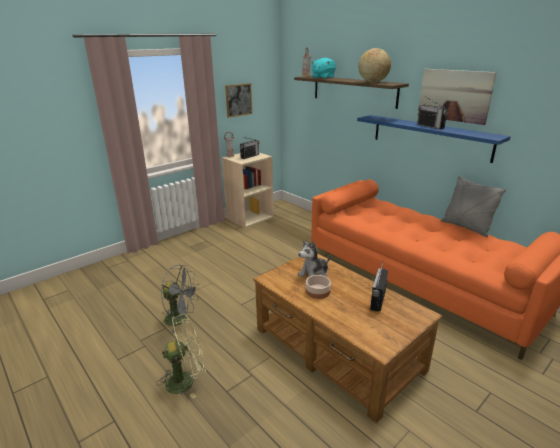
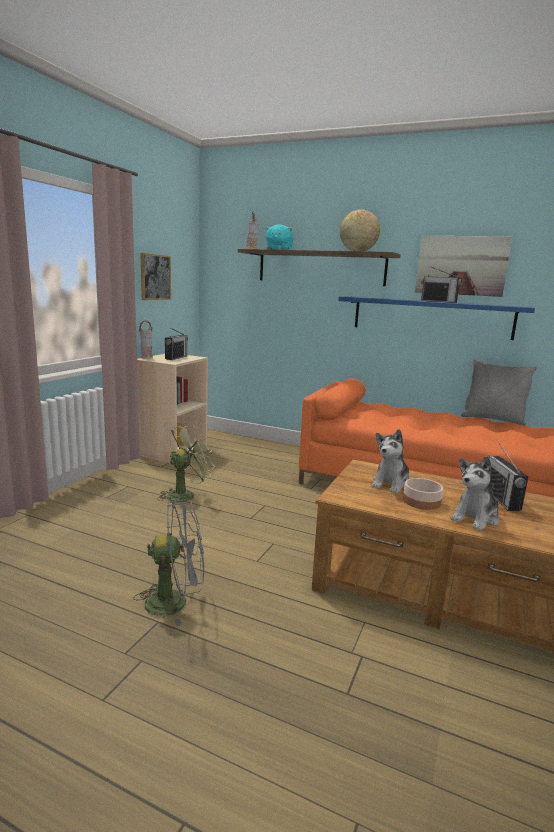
camera: 25 degrees left, 10 degrees down
green fan [156,314,206,399] -> green fan moved to [157,424,215,502]
none -> plush toy [451,456,499,531]

